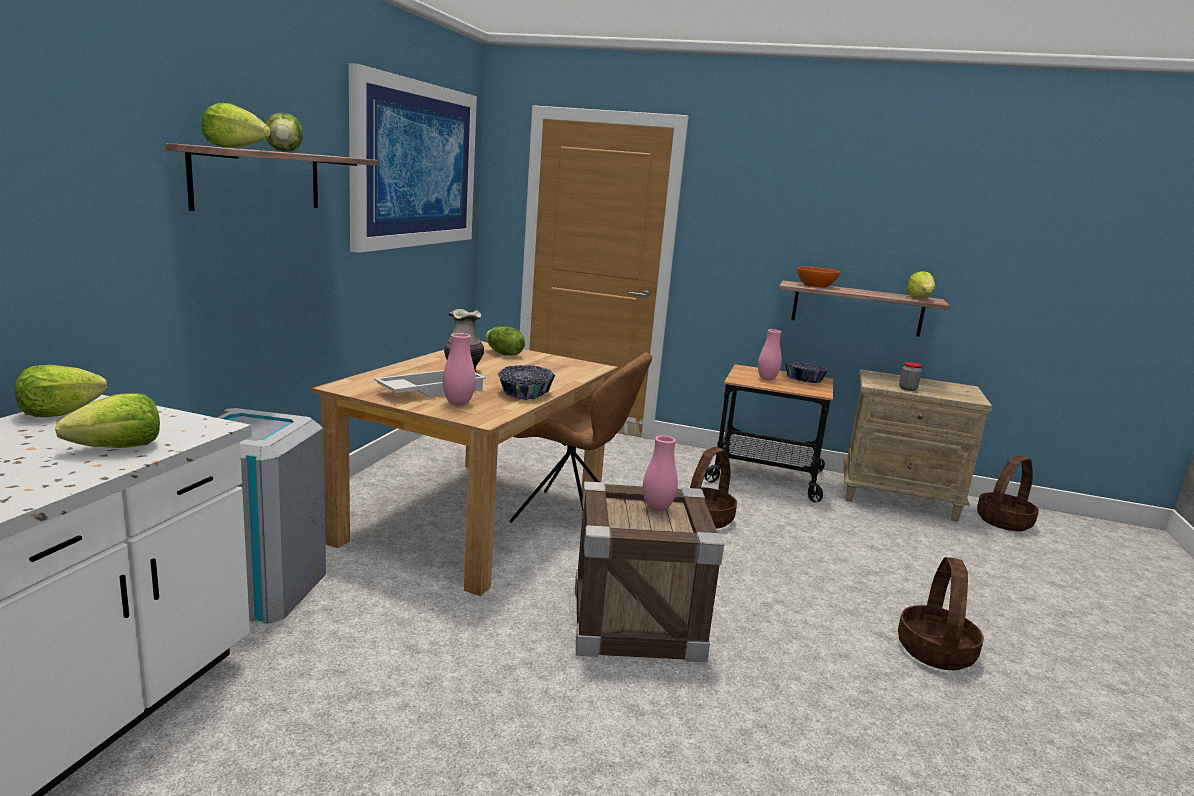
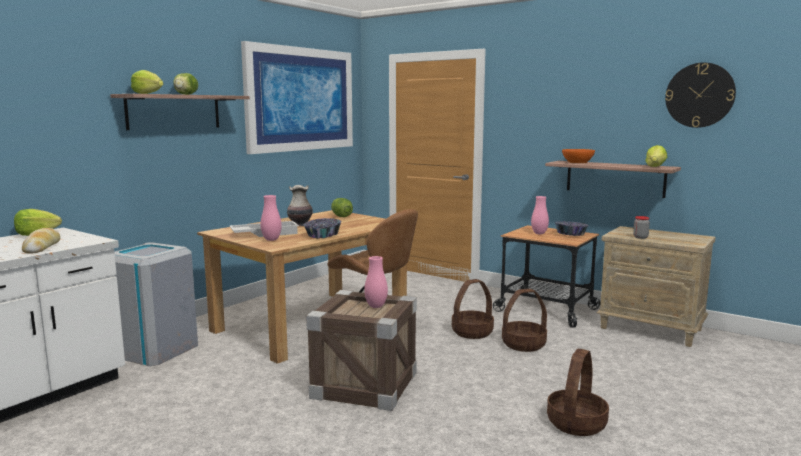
camera: 20 degrees right, 5 degrees down
lettuce [55,393,160,448] -> bread [22,228,60,253]
basket [977,455,1039,531] -> basket moved to [502,289,547,352]
none -> wall clock [665,62,736,128]

